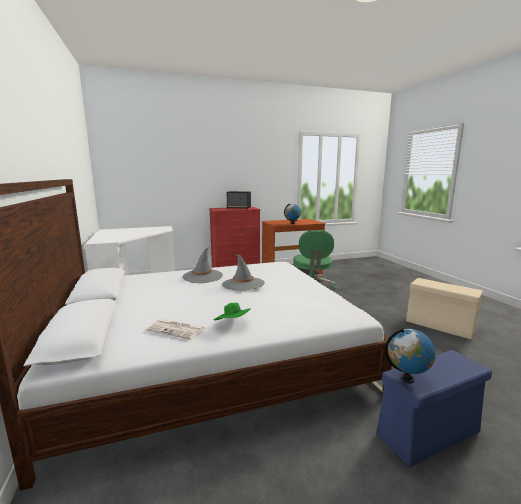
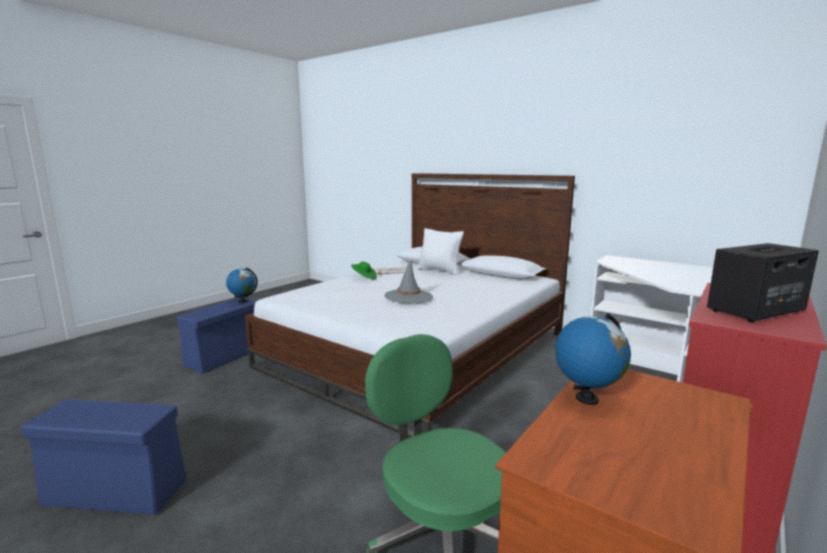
camera: 145 degrees right, 0 degrees up
grey hat [182,248,223,283] -> none
beige storage box [406,278,483,340] -> blue storage box [21,399,187,515]
none -> white pillow [417,228,464,275]

